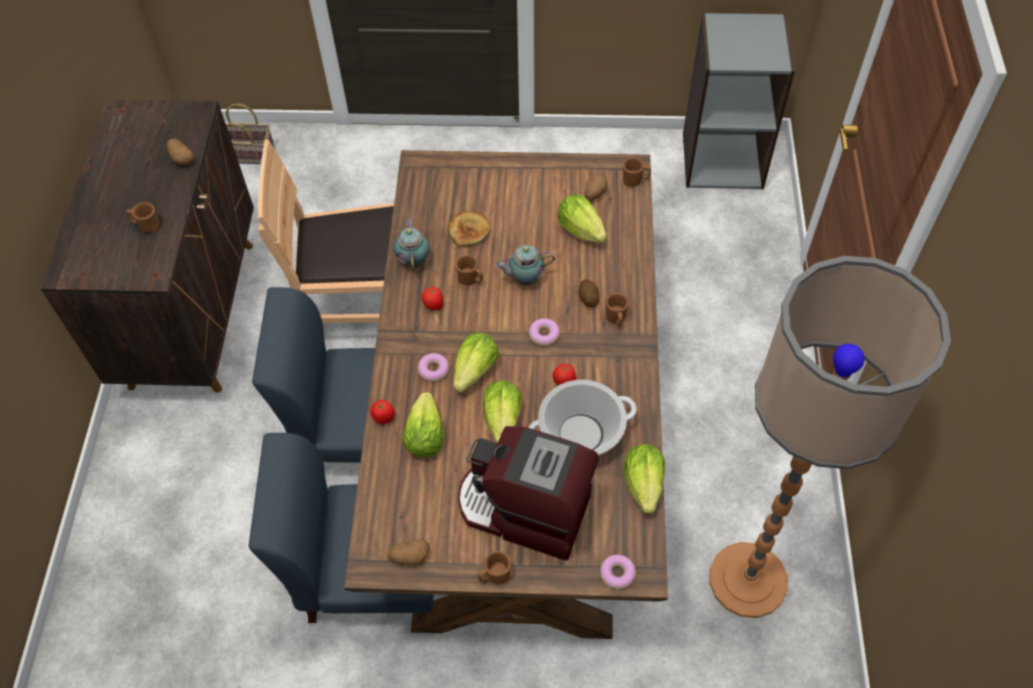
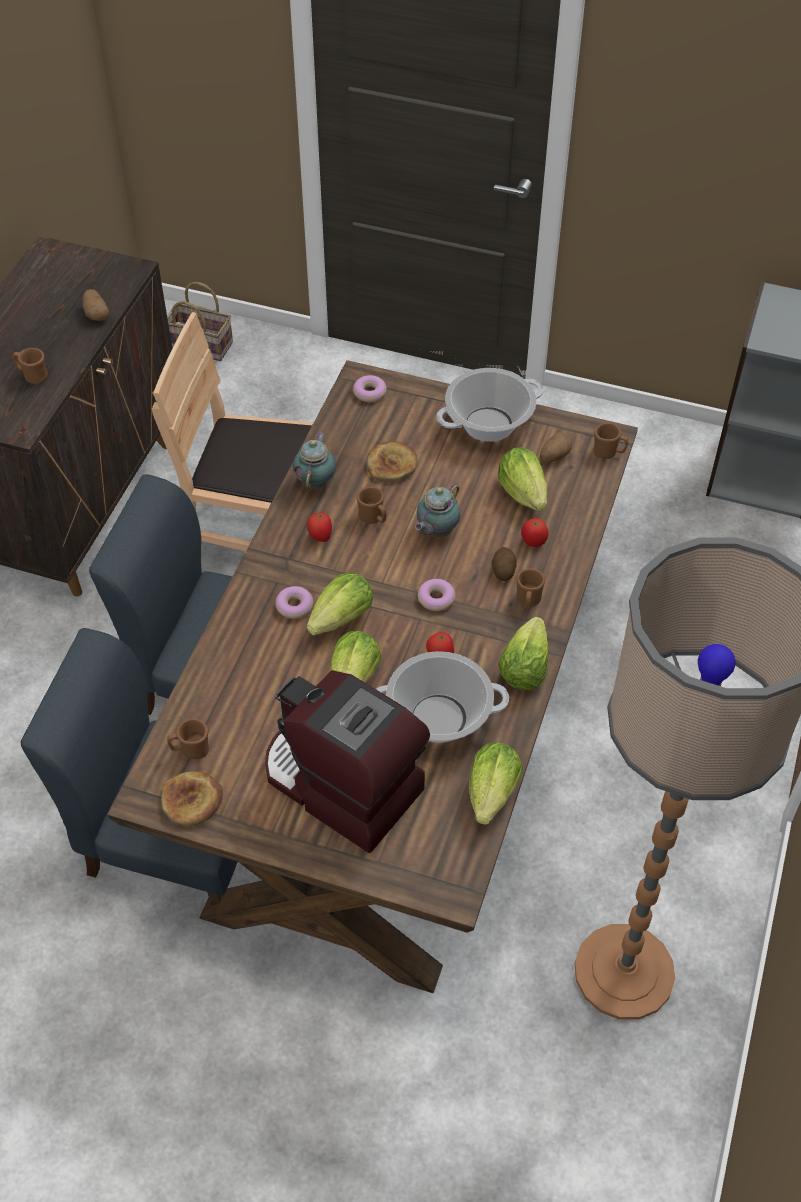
camera: 15 degrees right, 5 degrees down
tomato [370,400,395,424] -> tomato moved to [521,518,549,547]
potato [388,539,429,566] -> bread [161,771,223,826]
lettuce [402,392,444,458] -> lettuce moved to [498,617,549,690]
brown mug [477,551,511,584] -> brown mug moved to [167,718,209,759]
teapot [495,245,555,286] -> teapot turned 60 degrees counterclockwise [415,482,461,537]
donut [600,555,636,589] -> donut moved to [353,375,387,402]
none -> cooking pot [437,368,544,442]

